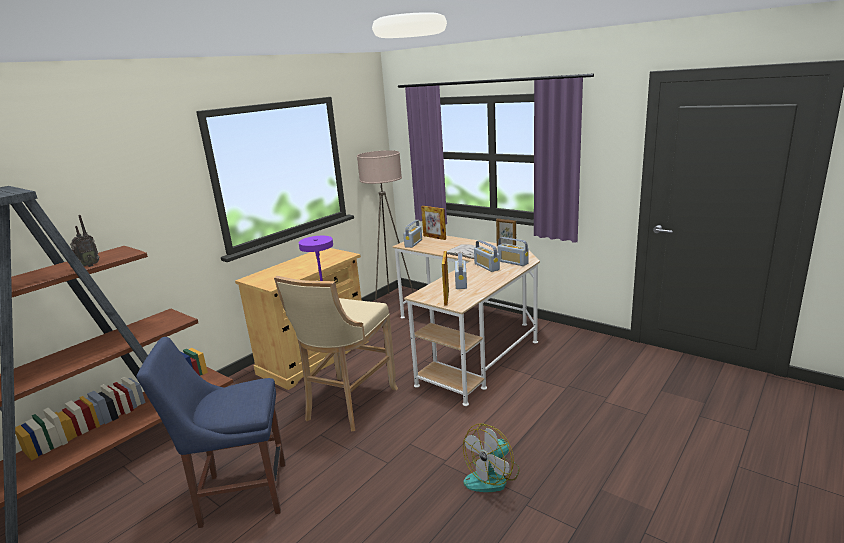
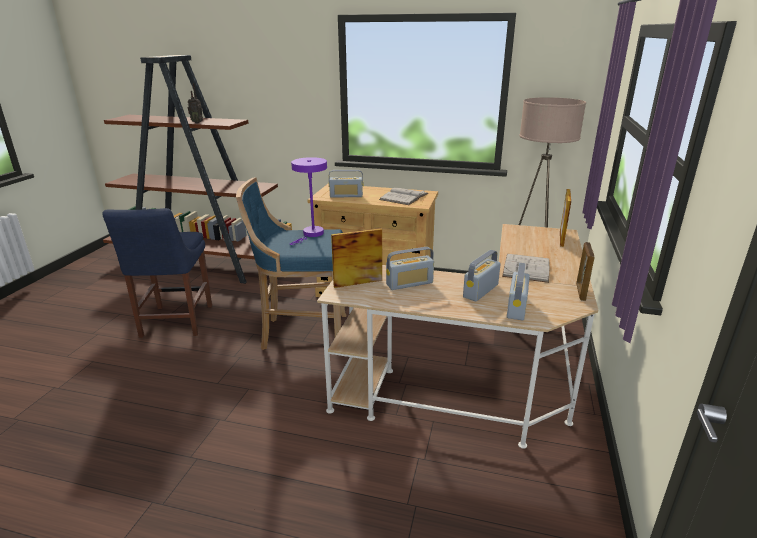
camera: 65 degrees right, 5 degrees up
blue chair [136,337,286,528] -> blue chair turned 150 degrees counterclockwise [102,208,212,338]
beige stool [274,276,398,432] -> blue stool [236,177,346,350]
radio [403,220,422,248] -> radio moved to [329,170,363,198]
fan [463,423,520,492] -> none
none -> white book [379,188,428,205]

